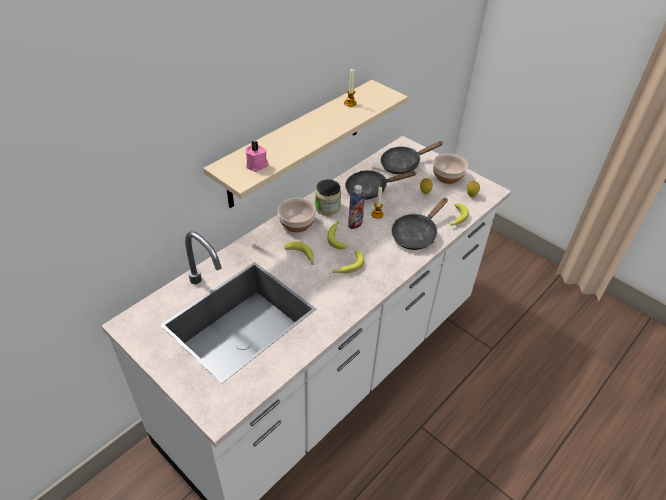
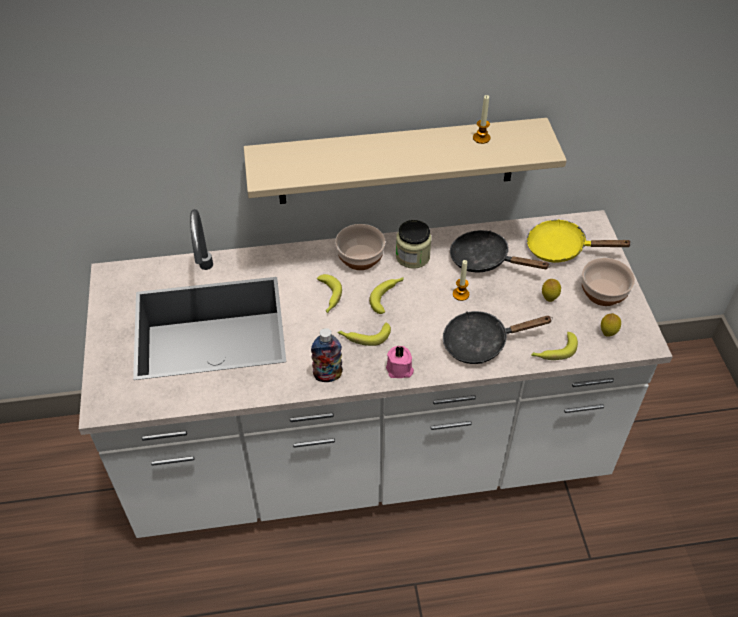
camera: 40 degrees right, 5 degrees up
pink candle [246,141,269,172] -> pink candle moved to [386,346,414,378]
bottle [348,185,365,229] -> bottle moved to [311,328,343,382]
black frying pan [380,141,443,174] -> yellow frying pan [527,219,632,263]

